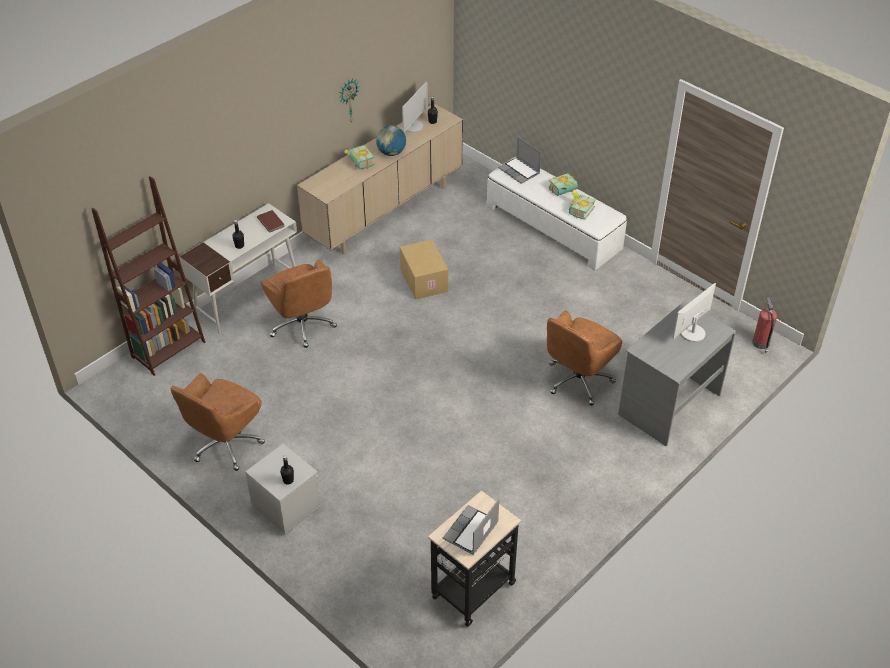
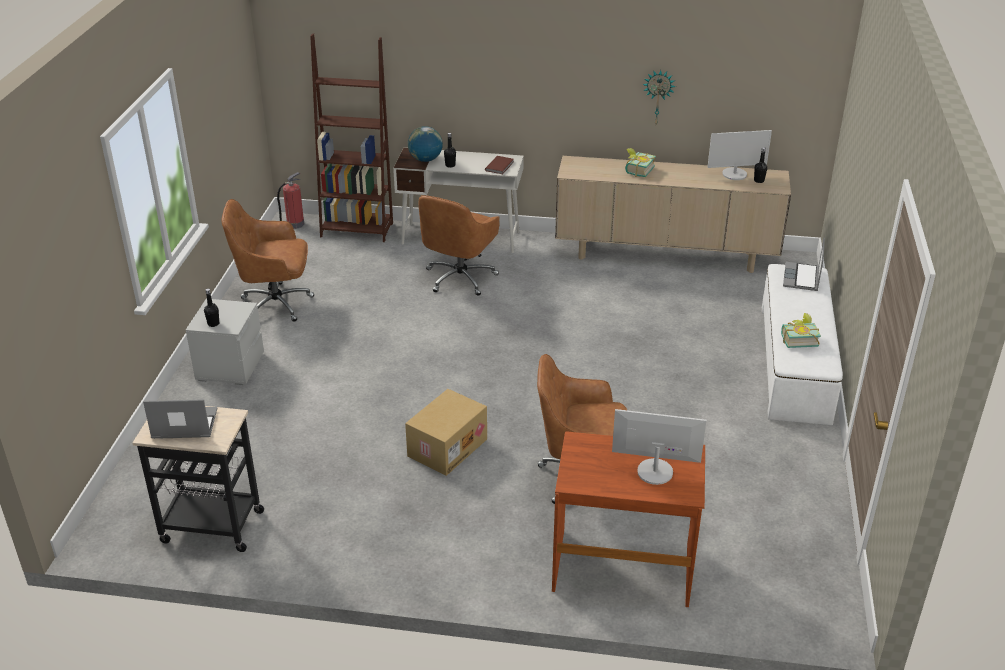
camera: 55 degrees right, 10 degrees down
globe [376,125,406,156] -> globe moved to [408,126,443,162]
cardboard box [400,239,448,300] -> cardboard box moved to [405,389,487,476]
book [549,173,578,196] -> none
grey desk [618,301,736,446] -> brown desk [552,431,705,607]
fire extinguisher [752,298,777,353] -> fire extinguisher moved to [277,172,304,229]

